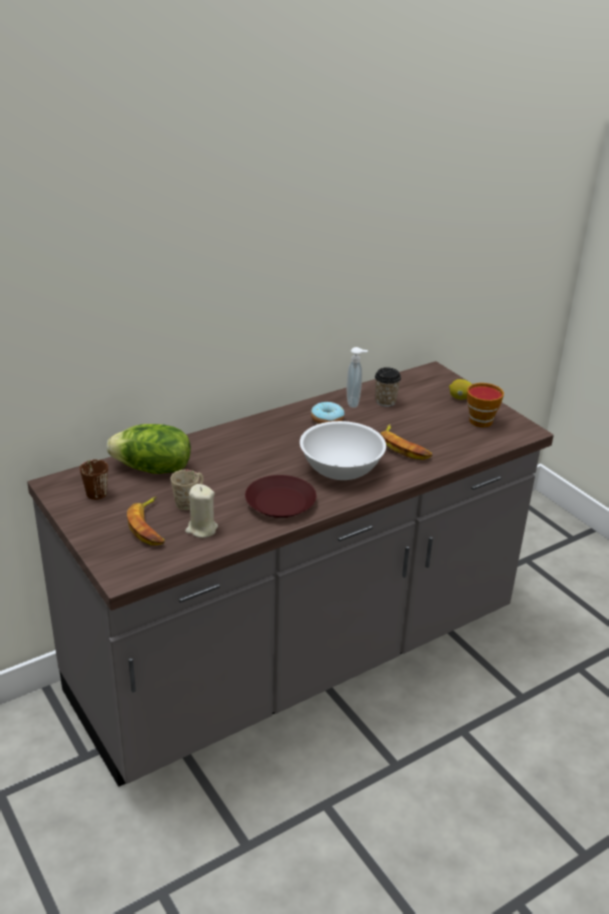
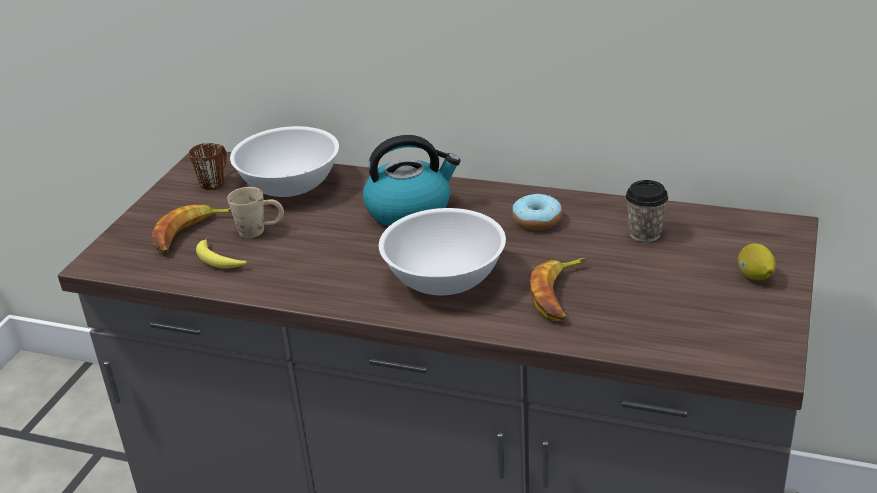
camera: 55 degrees right, 0 degrees up
lettuce [107,424,191,474] -> white bowl [230,126,339,197]
beige candle [185,484,218,538] -> banana [196,237,247,268]
brown plate [245,475,316,518] -> none
soap dispenser [346,347,368,408] -> none
cup [467,383,504,427] -> none
none -> kettle [363,135,461,226]

